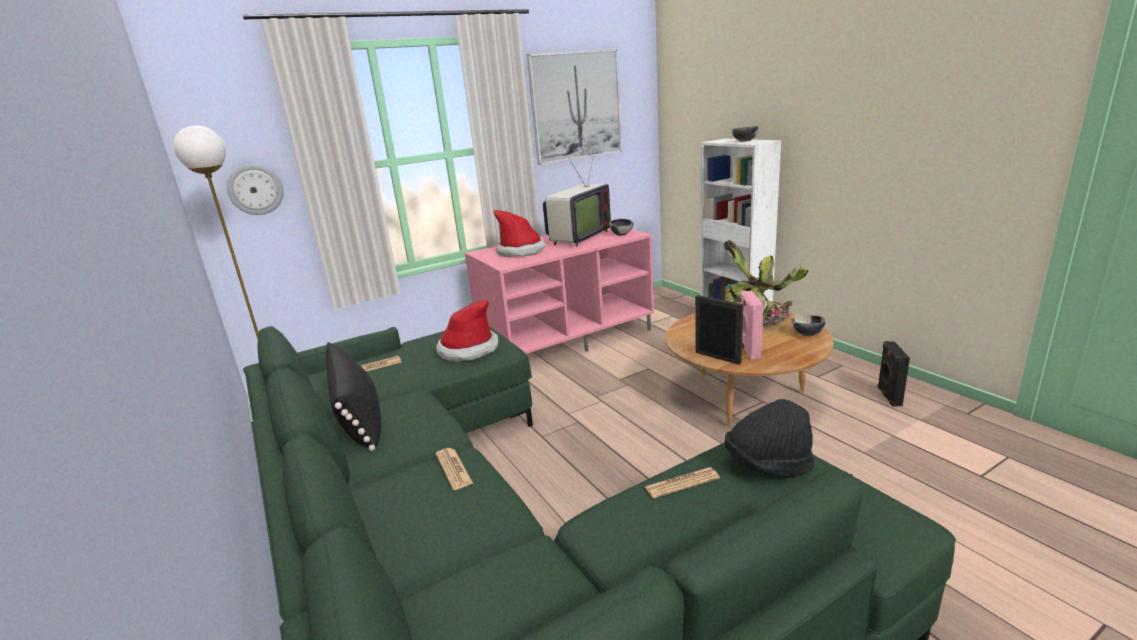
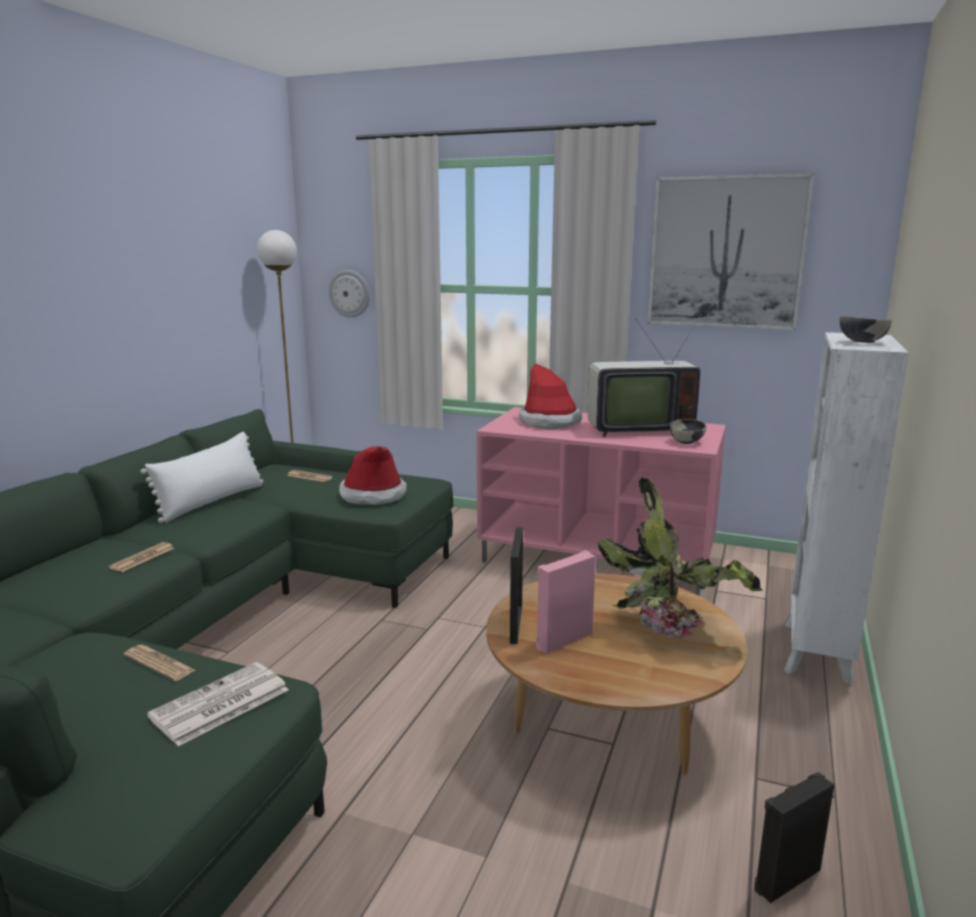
camera: 50 degrees right, 5 degrees down
black pillow [326,342,381,451] -> white pillow [140,432,263,523]
black hat [725,399,815,477] -> newspaper [147,662,289,746]
bowl [791,315,826,336] -> none

